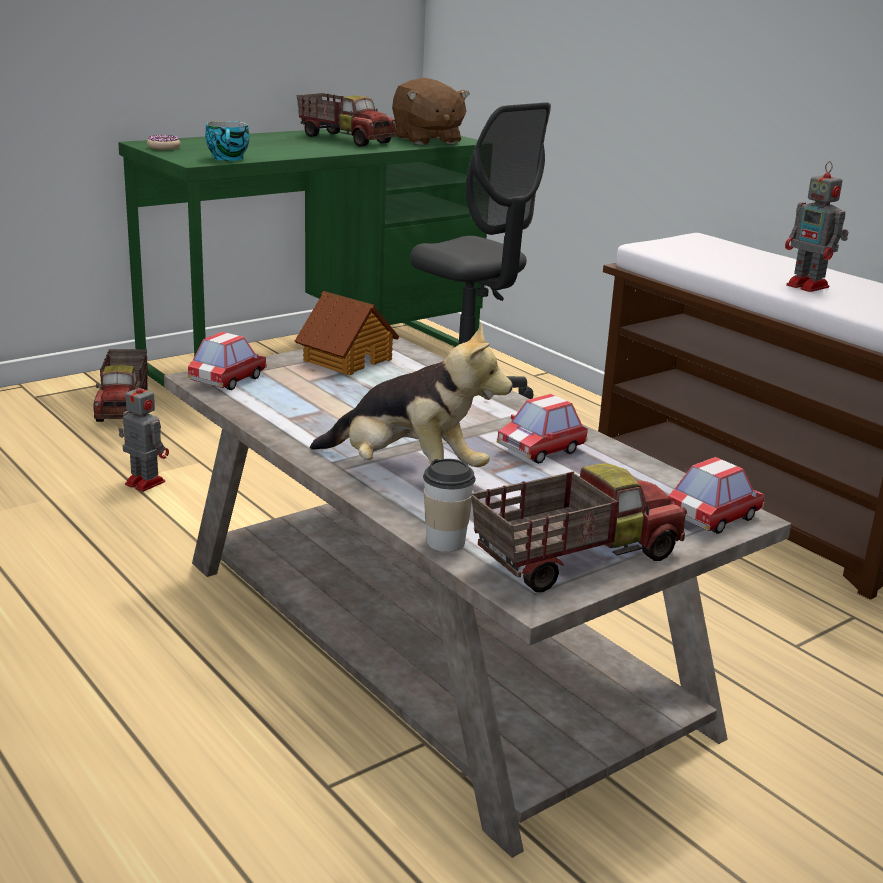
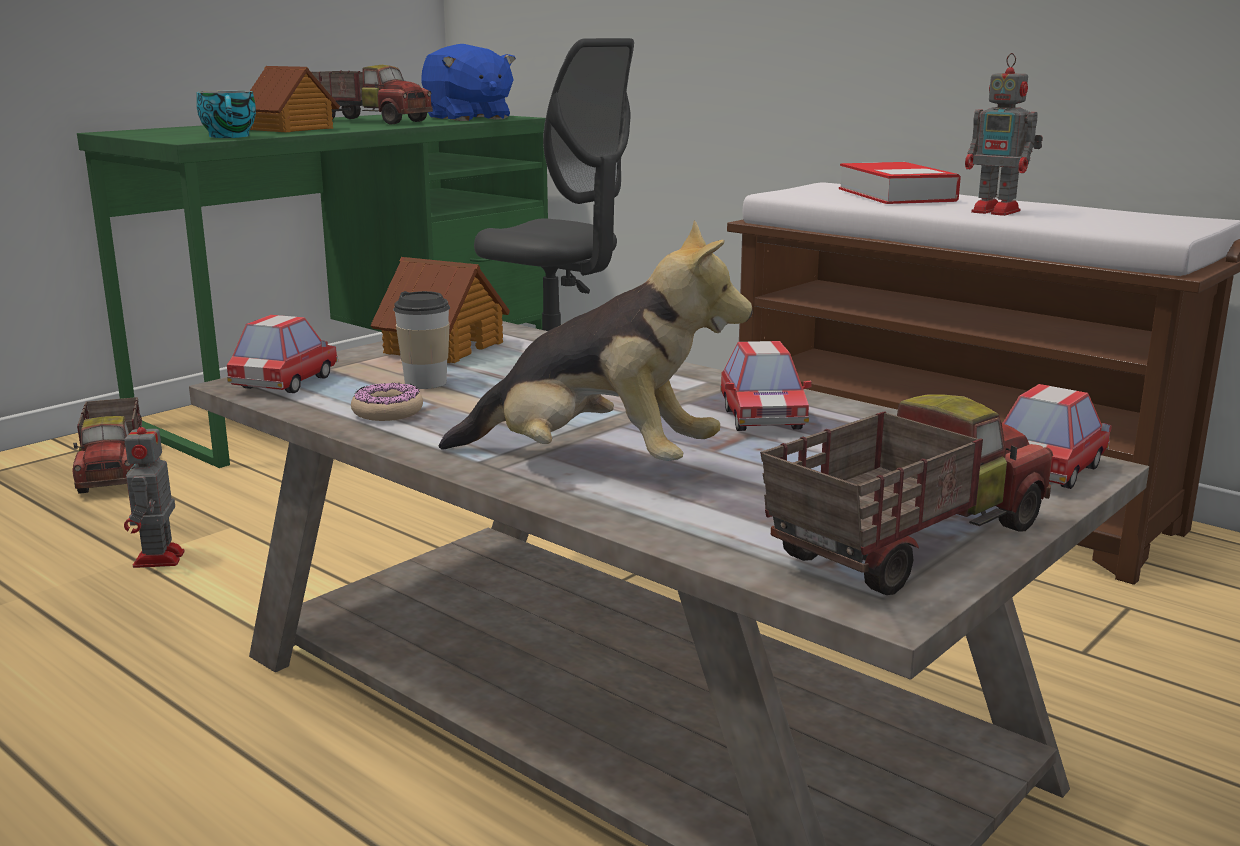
camera: 10 degrees left, 5 degrees down
toy robot [118,379,169,492] -> toy robot turned 120 degrees counterclockwise [124,414,185,568]
donut [147,135,180,150] -> donut moved to [351,383,423,421]
brown plush toy [392,78,470,145] -> blue plush toy [421,44,516,121]
cup [423,459,476,552] -> cup moved to [393,291,450,389]
toy car [497,394,588,464] -> toy car turned 45 degrees counterclockwise [720,341,812,431]
none -> toy house [250,66,340,132]
none -> book [839,162,961,204]

